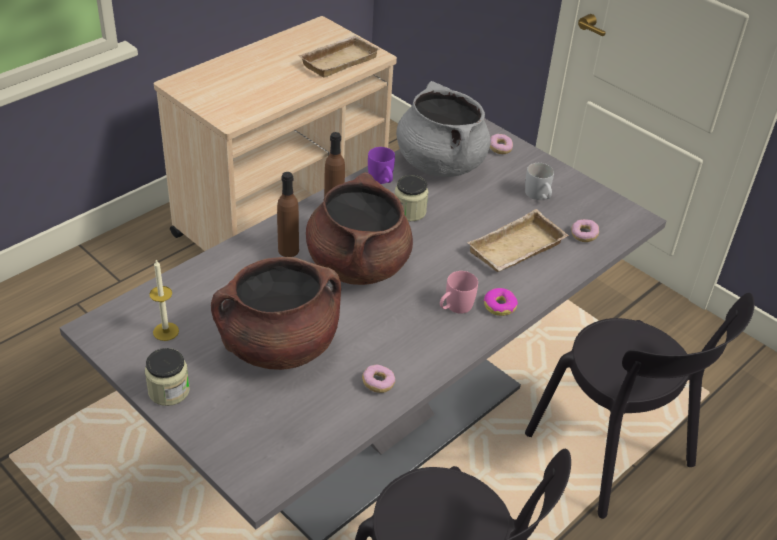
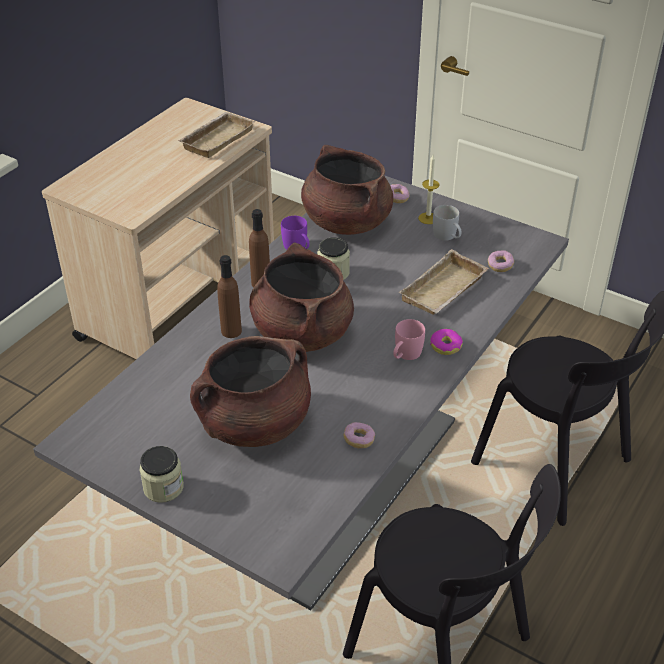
camera: 10 degrees left, 0 degrees up
candle [149,260,179,341] -> candle moved to [418,155,440,224]
grey cooking pot [396,81,491,177] -> brown cooking pot [301,145,393,235]

